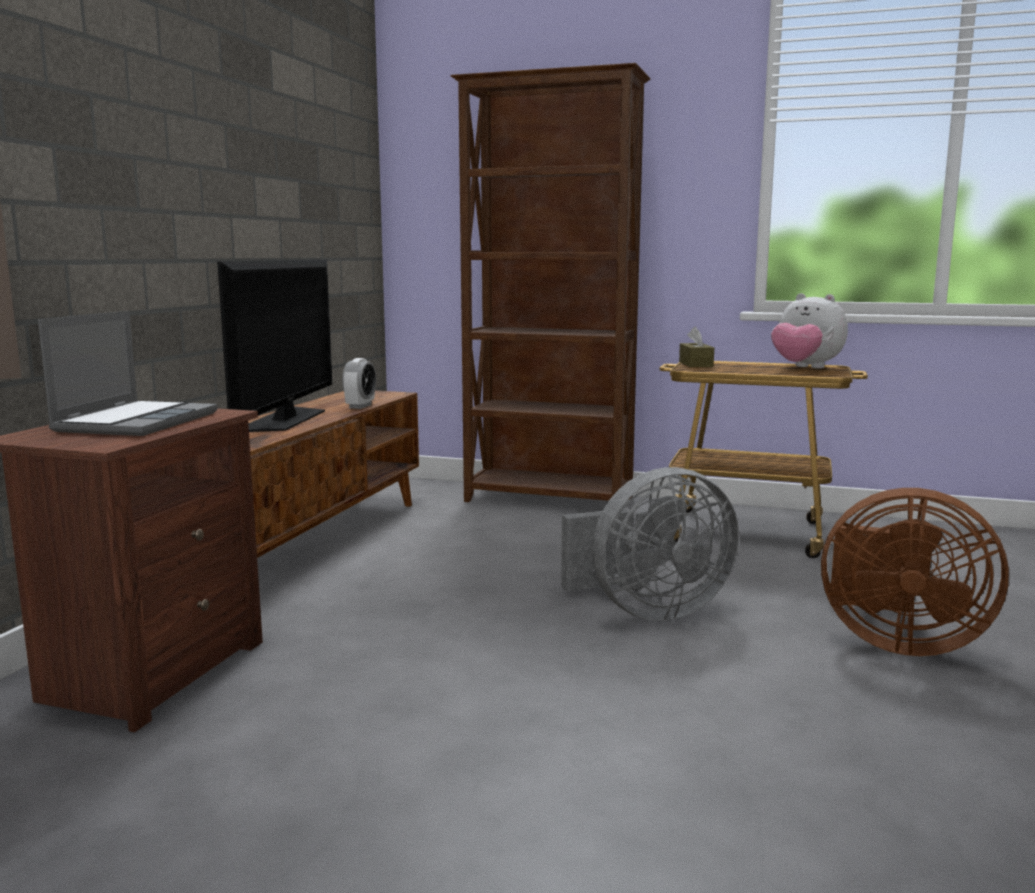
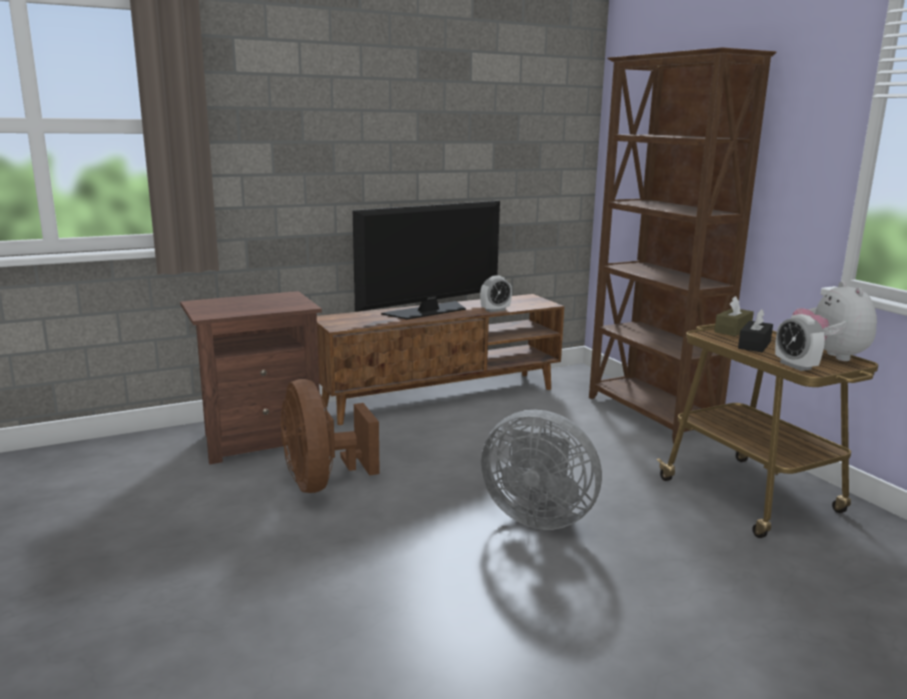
camera: 45 degrees right, 5 degrees up
laptop [38,311,218,436] -> none
brown fan [821,488,1009,656] -> brown fan moved to [281,379,380,493]
none -> black tissue box [738,309,773,352]
none -> alarm clock [775,314,825,371]

